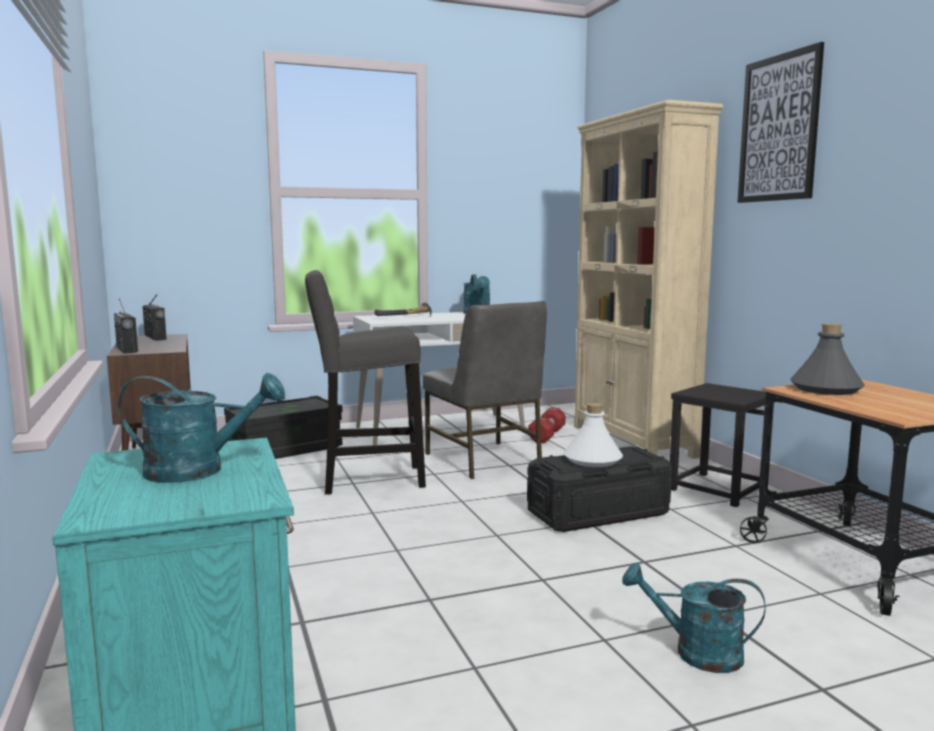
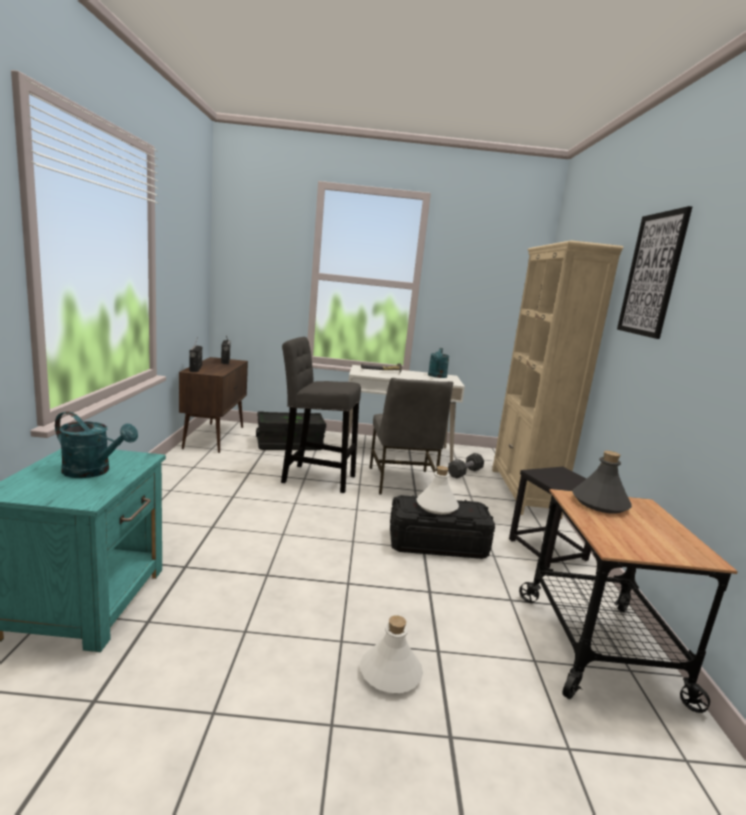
camera: 20 degrees right, 5 degrees up
red dumbbell [529,408,566,443] -> black dumbbell [448,453,484,479]
turquoise watering can [622,562,765,673] -> white bottle [360,615,423,693]

